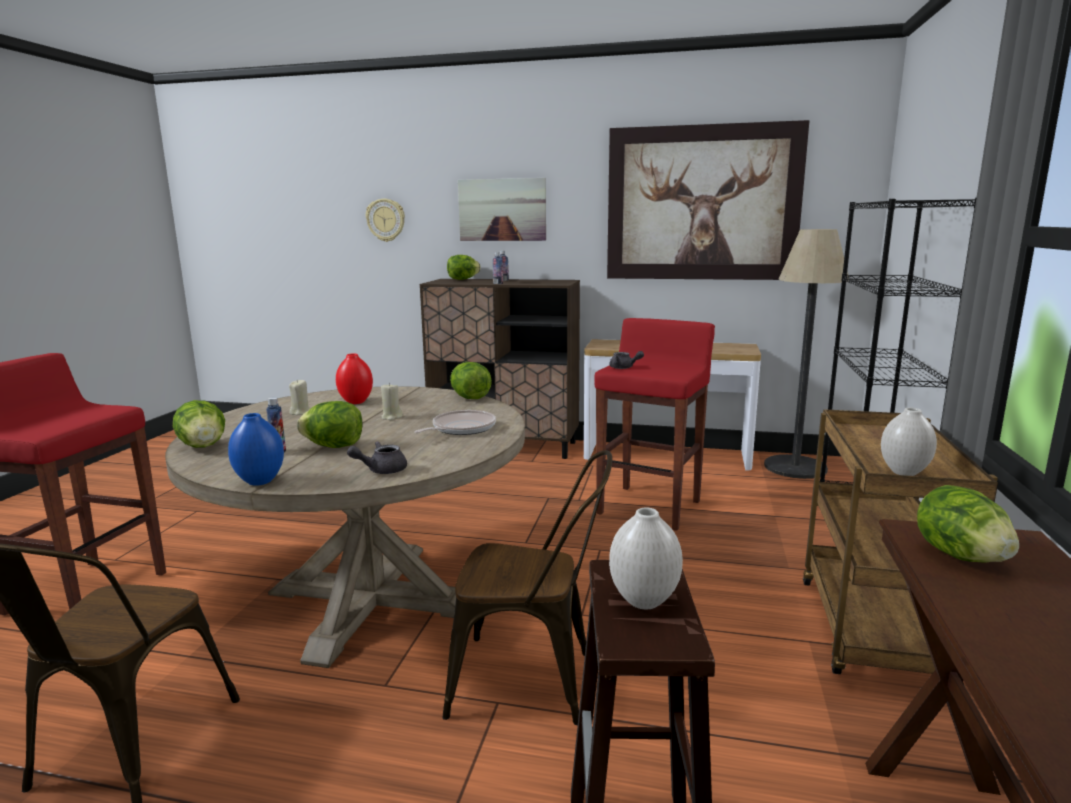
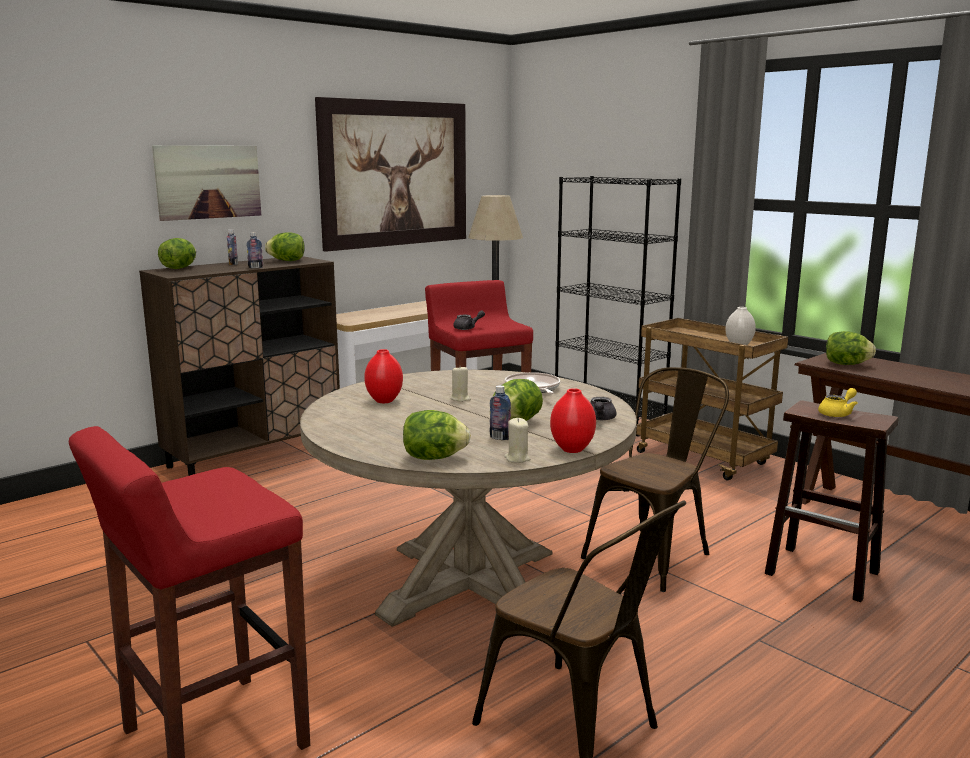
camera: 55 degrees left, 0 degrees up
blue vase [228,413,284,486] -> red vase [550,388,596,453]
beige candle [289,379,310,415] -> beige candle moved to [504,418,530,463]
wall clock [366,199,405,242] -> none
lettuce [450,362,492,399] -> lettuce moved to [265,232,305,261]
white vase [609,507,683,609] -> yellow teapot [818,388,858,417]

